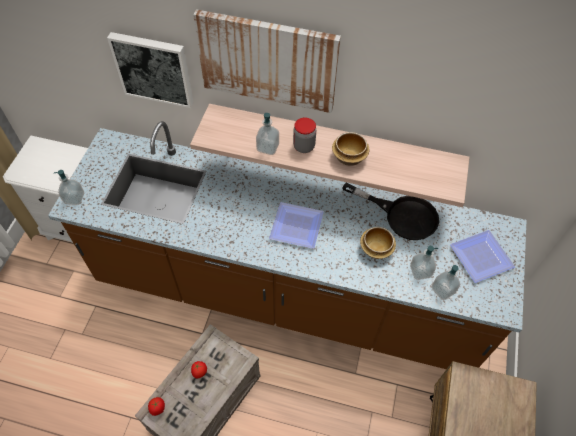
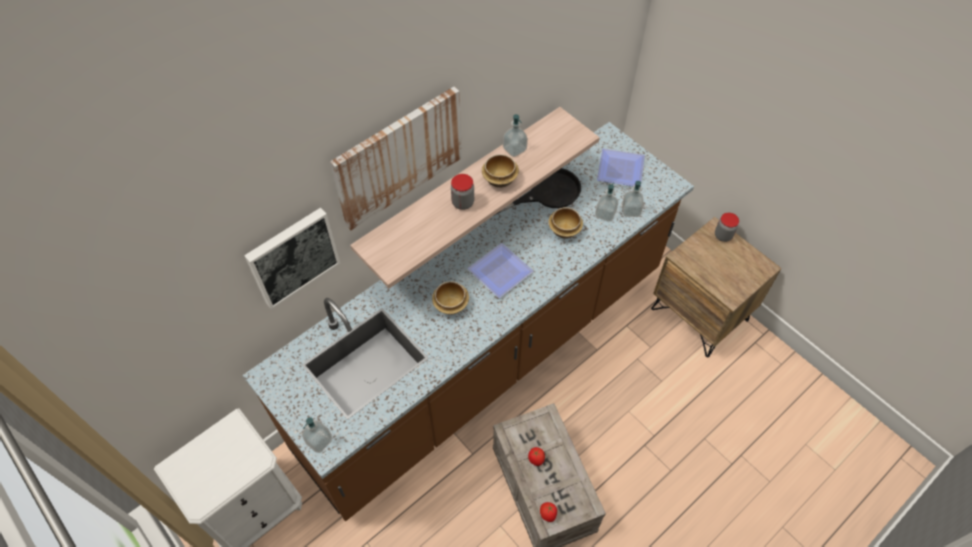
camera: 55 degrees left, 0 degrees up
soap dispenser [256,113,279,155] -> soap dispenser moved to [503,114,528,157]
none -> bowl [432,281,469,315]
none -> jar [715,213,739,242]

